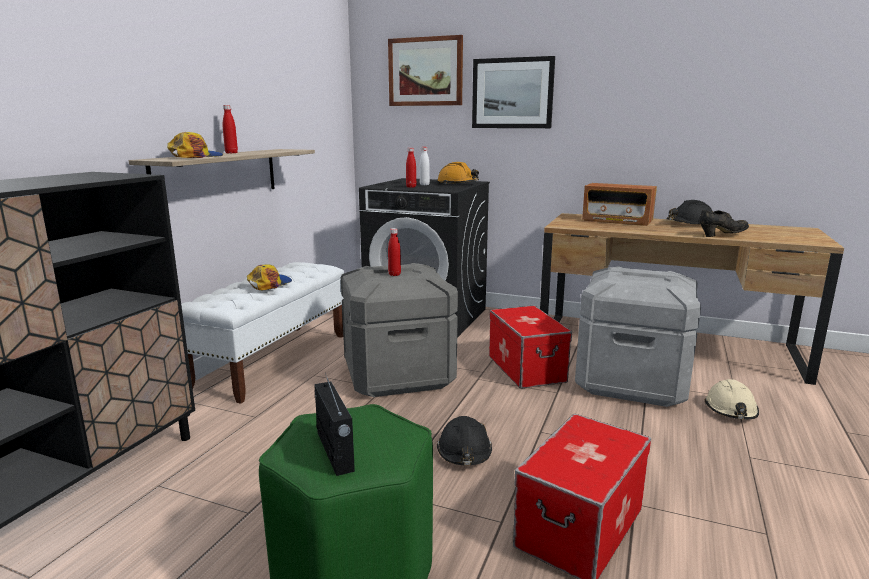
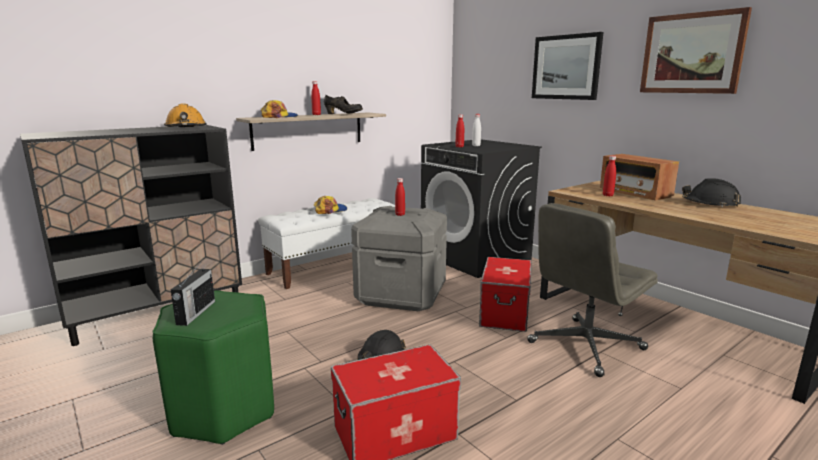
camera: 30 degrees right, 0 degrees up
picture [388,35,463,106] -> picture moved to [640,7,752,94]
orange hard hat [437,162,479,184] -> orange hard hat moved to [164,104,207,128]
grey storage box [575,266,701,407] -> grey office chair [527,203,658,377]
black shoe [699,210,749,237] -> black shoe moved to [324,95,363,114]
beige hard hat [705,379,759,419] -> none
none -> red bottle [603,156,616,197]

